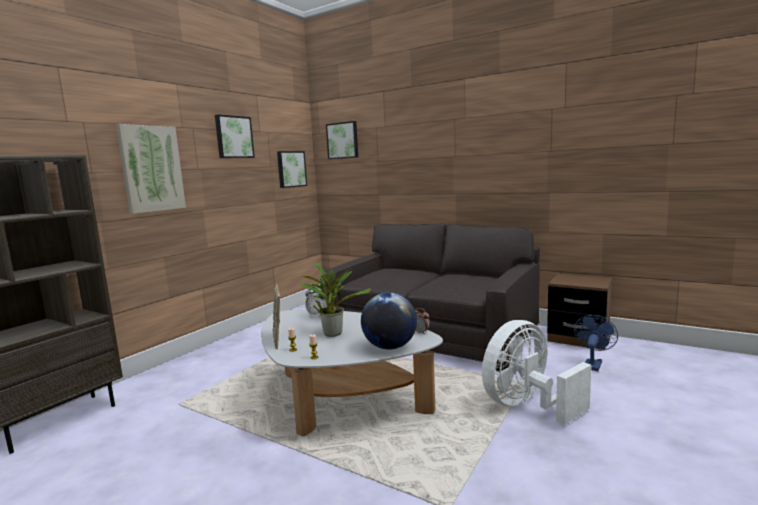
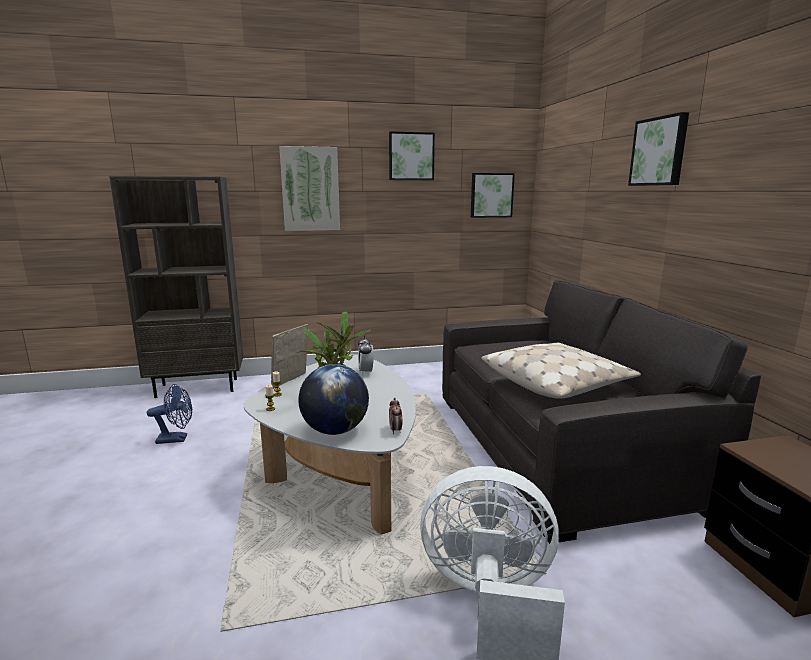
camera: 45 degrees right, 5 degrees up
picture [326,121,358,159] -> picture moved to [628,112,689,186]
blue fan [574,315,618,371] -> blue fan moved to [147,384,192,444]
none -> beige pillow [481,343,641,398]

